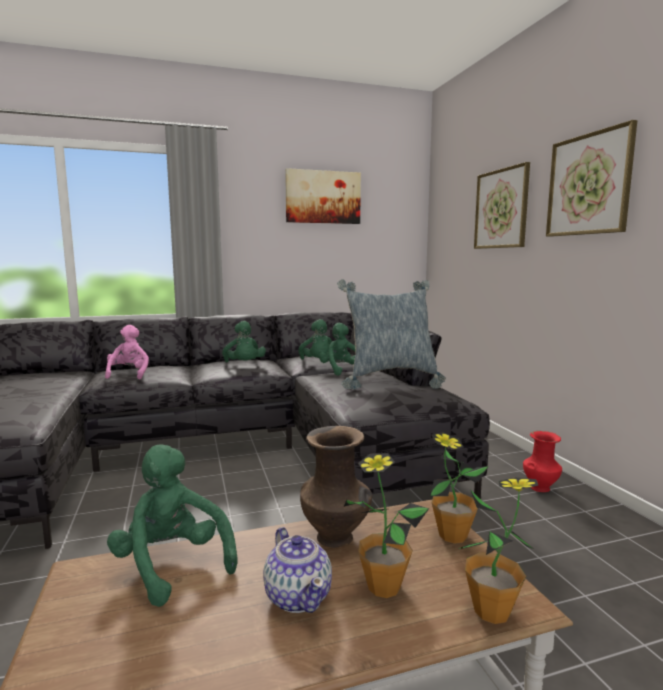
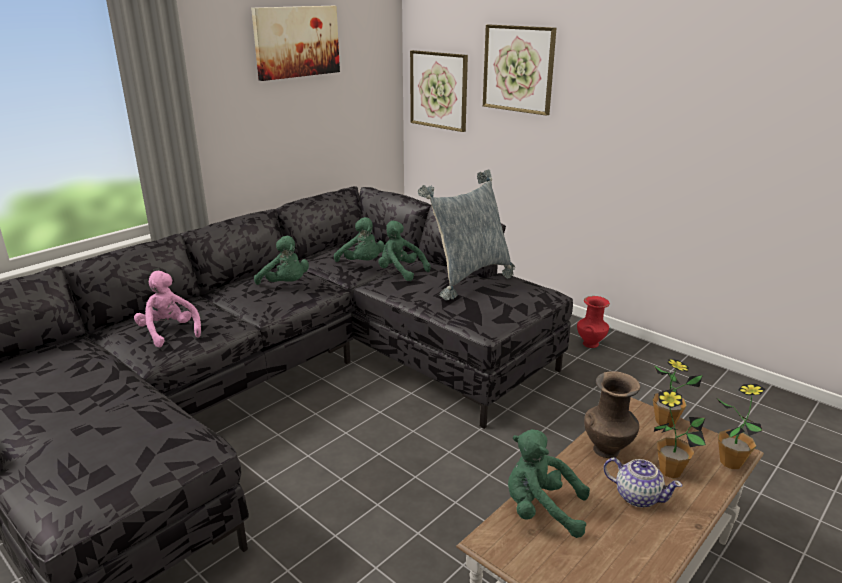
camera: 30 degrees left, 15 degrees up
picture [546,120,637,237] -> picture moved to [410,50,468,132]

